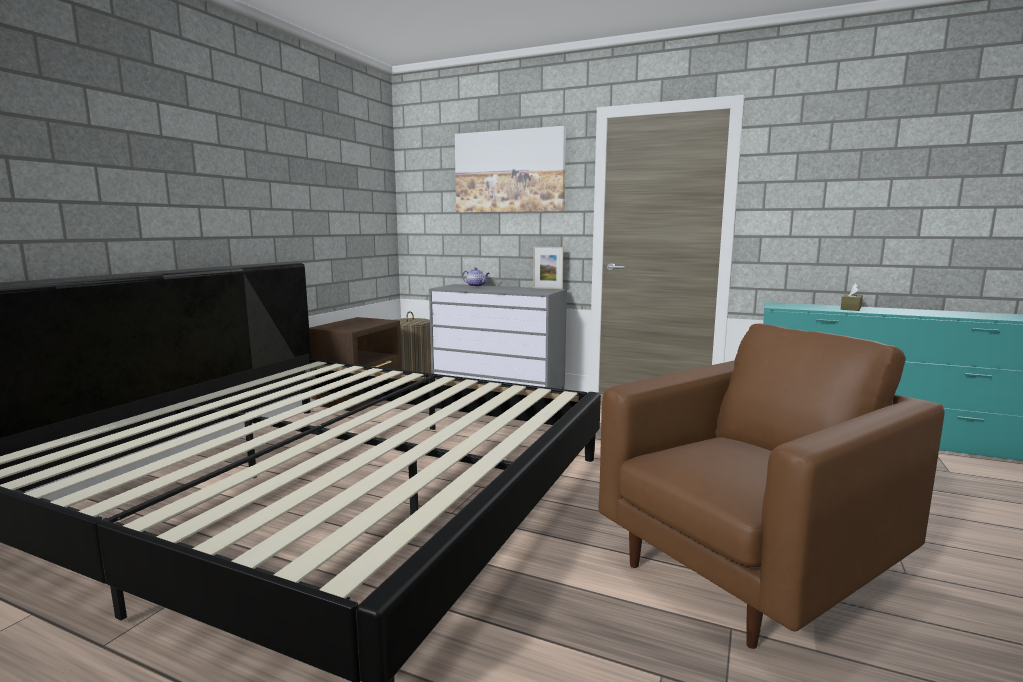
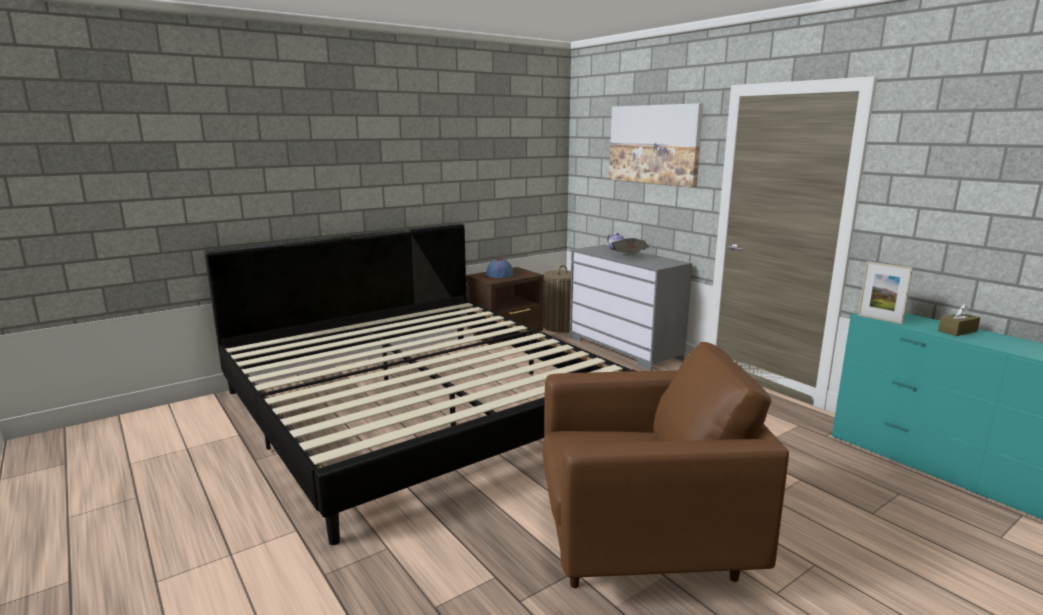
camera: 30 degrees right, 5 degrees up
picture frame [533,247,563,289] -> picture frame moved to [858,261,913,324]
none -> blue hat [486,258,514,278]
none -> newspaper [611,238,649,253]

